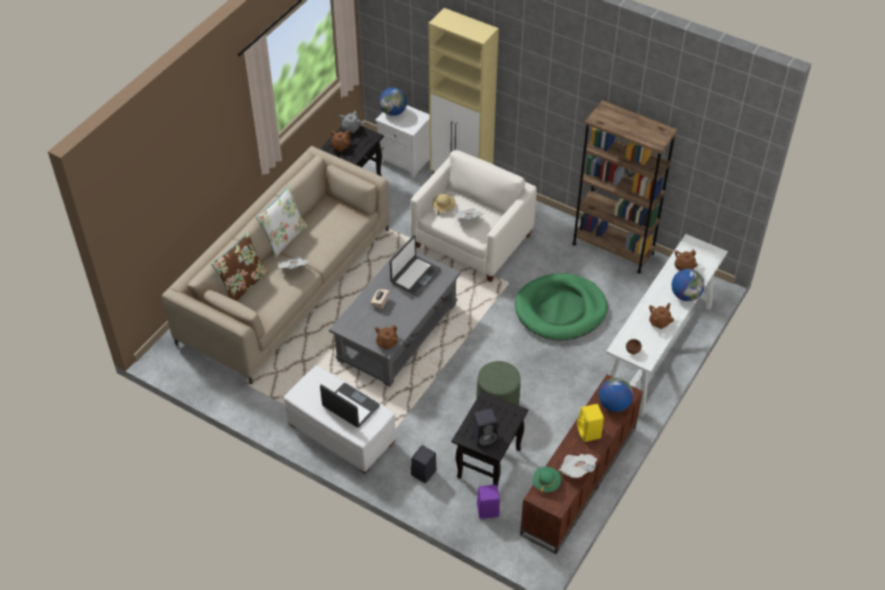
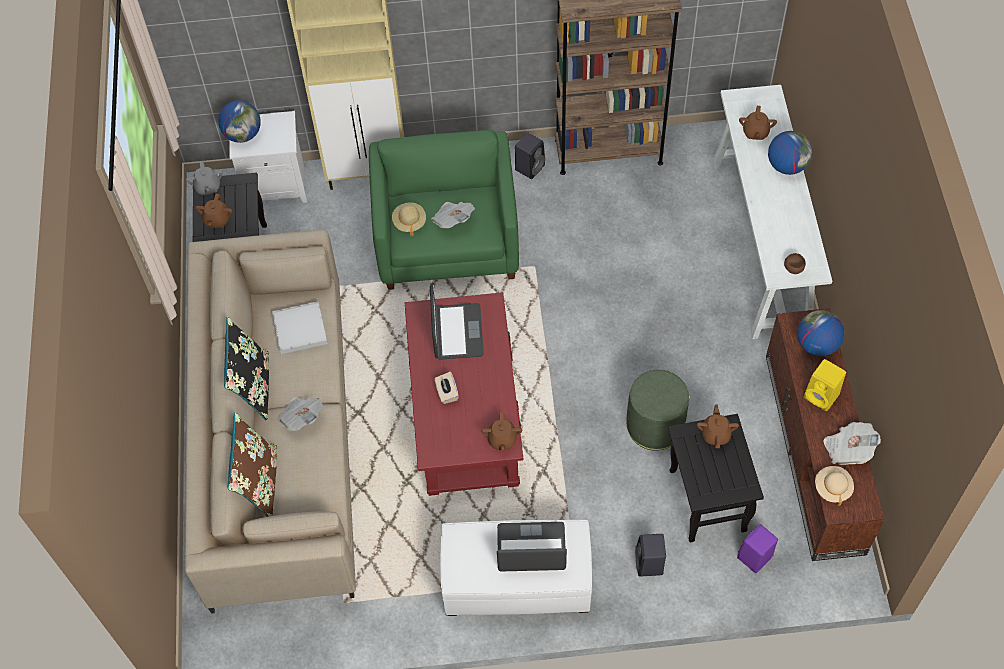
camera: 35 degrees left, 10 degrees up
white pillow [256,186,308,258] -> black pillow [224,317,269,420]
grey coffee table [329,245,461,387] -> red coffee table [405,292,523,496]
white armchair [411,150,537,282] -> green armchair [369,130,519,290]
black speaker [473,409,498,447] -> black speaker moved to [515,132,545,179]
green dog bed [515,273,608,340] -> none
green hat [533,467,561,494] -> beige hat [815,466,854,506]
brown teapot [649,303,674,329] -> brown teapot moved to [697,405,739,448]
none -> white tray [272,302,328,354]

